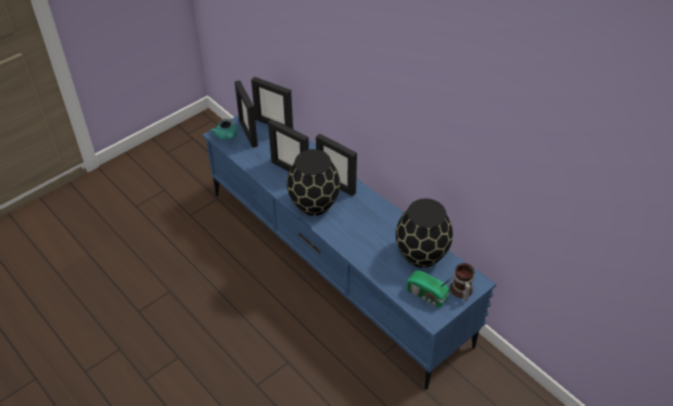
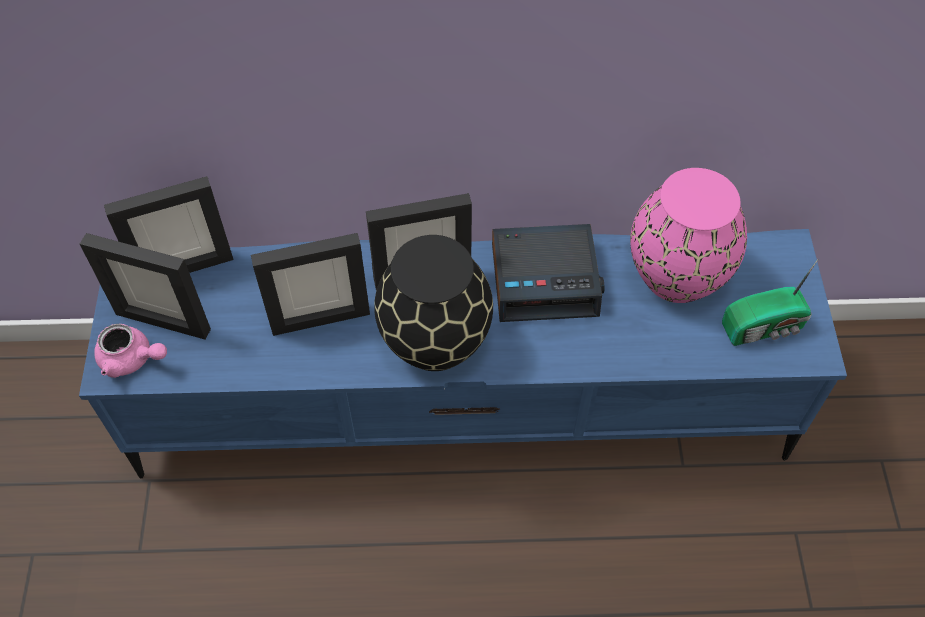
camera: 50 degrees left, 10 degrees up
turquoise teapot [210,119,238,140] -> pink teapot [94,324,167,378]
black vase [396,199,453,268] -> pink vase [630,168,747,303]
mug [450,263,474,301] -> none
none -> alarm clock [492,224,604,322]

